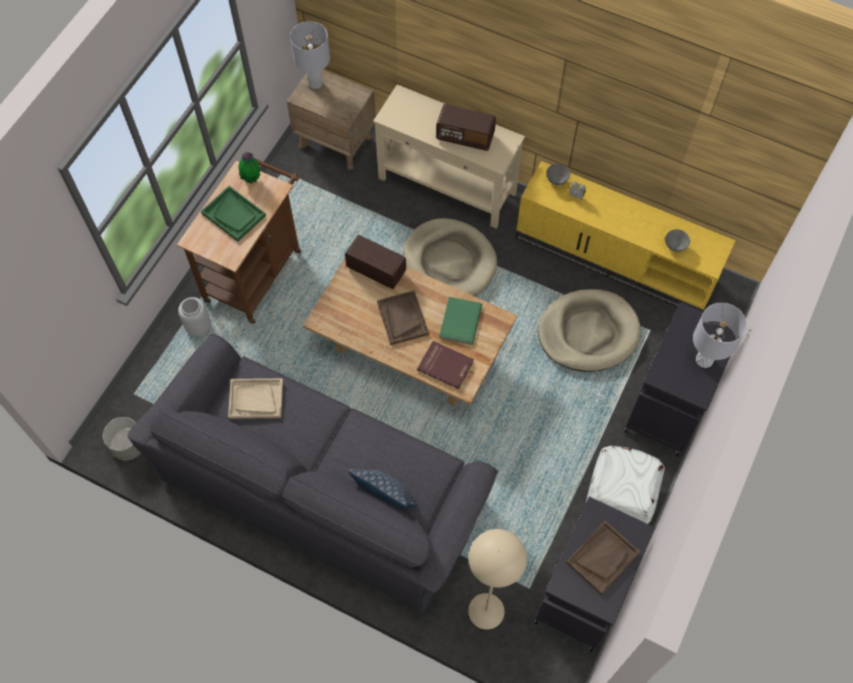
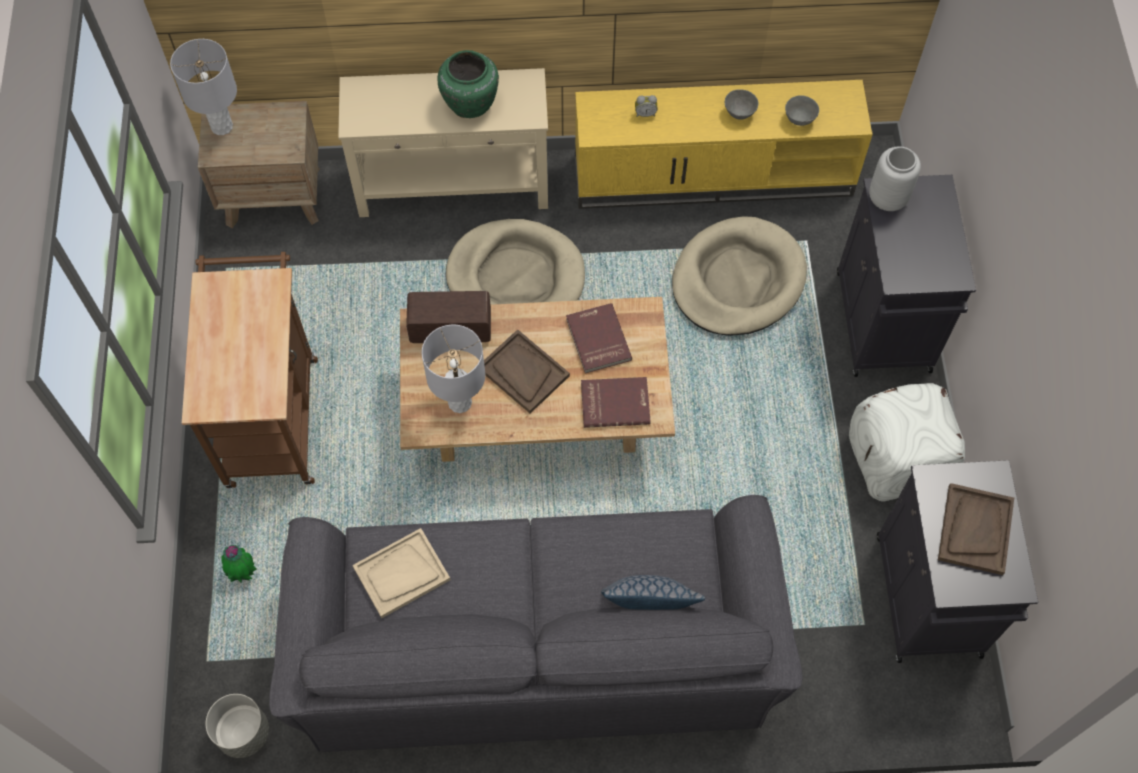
camera: 30 degrees left, 0 degrees up
grey vase [178,297,211,336] -> grey vase moved to [869,146,921,211]
green tray [201,186,266,242] -> none
potted plant [239,152,260,184] -> potted plant moved to [221,545,257,583]
radio [436,104,496,151] -> green vase [437,50,499,118]
green book [439,297,482,345] -> red book [566,303,632,374]
beige floor lamp [468,529,527,630] -> none
grey bowl [547,164,570,185] -> grey bowl moved to [725,89,758,120]
grey table lamp [693,303,747,368] -> grey table lamp moved to [422,325,485,413]

